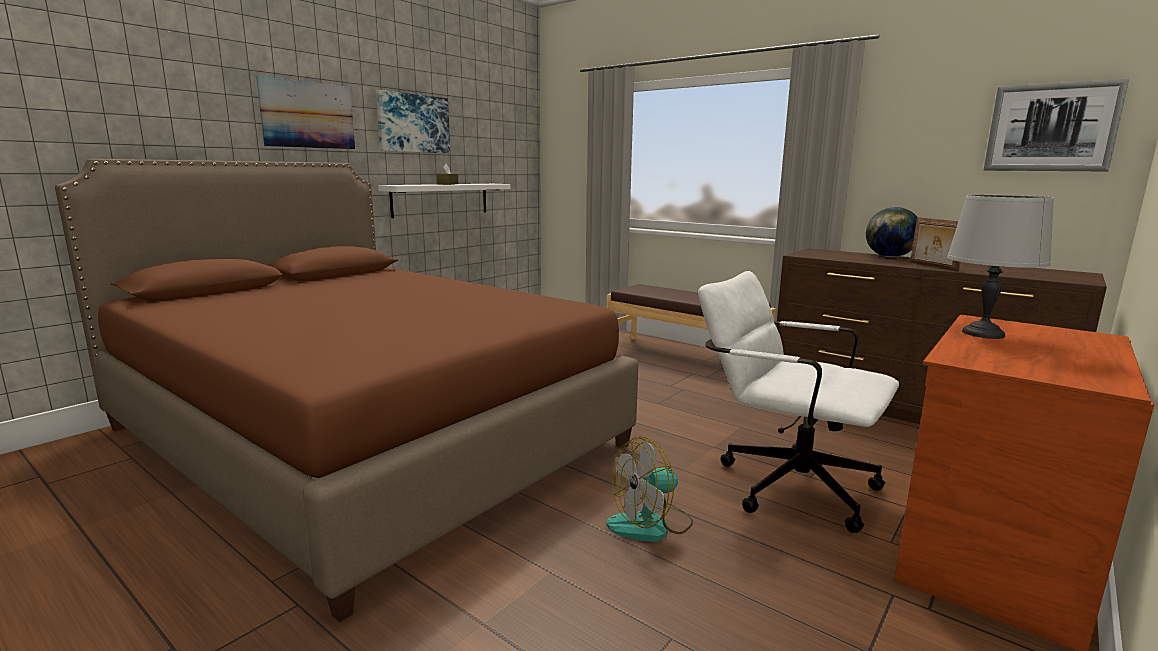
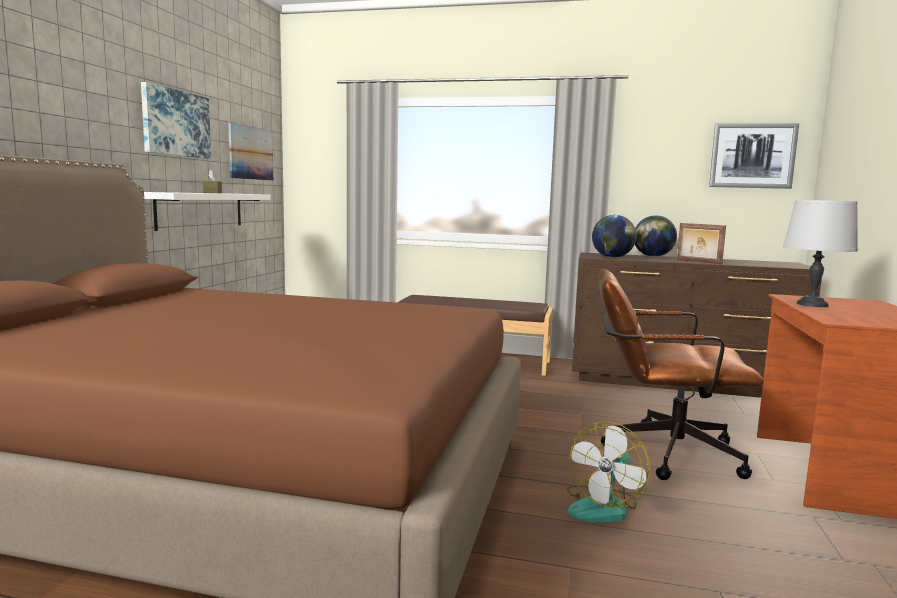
camera: 25 degrees left, 5 degrees down
picture [256,76,355,149] -> picture moved to [228,123,273,181]
white office chair [698,271,899,533] -> brown office chair [598,269,764,480]
none -> globe [592,215,636,258]

